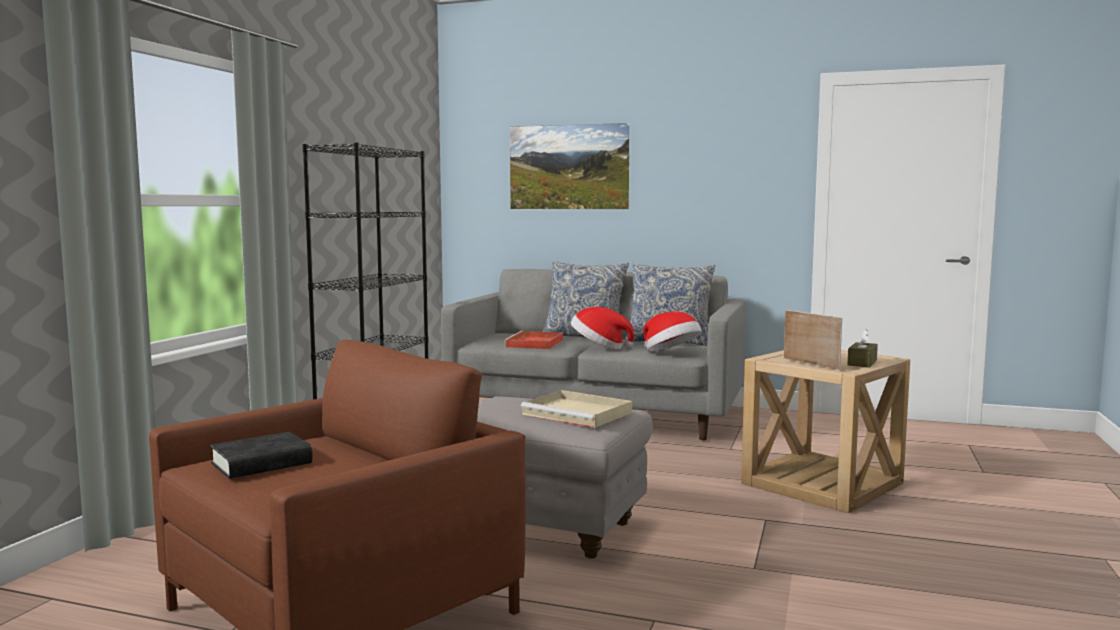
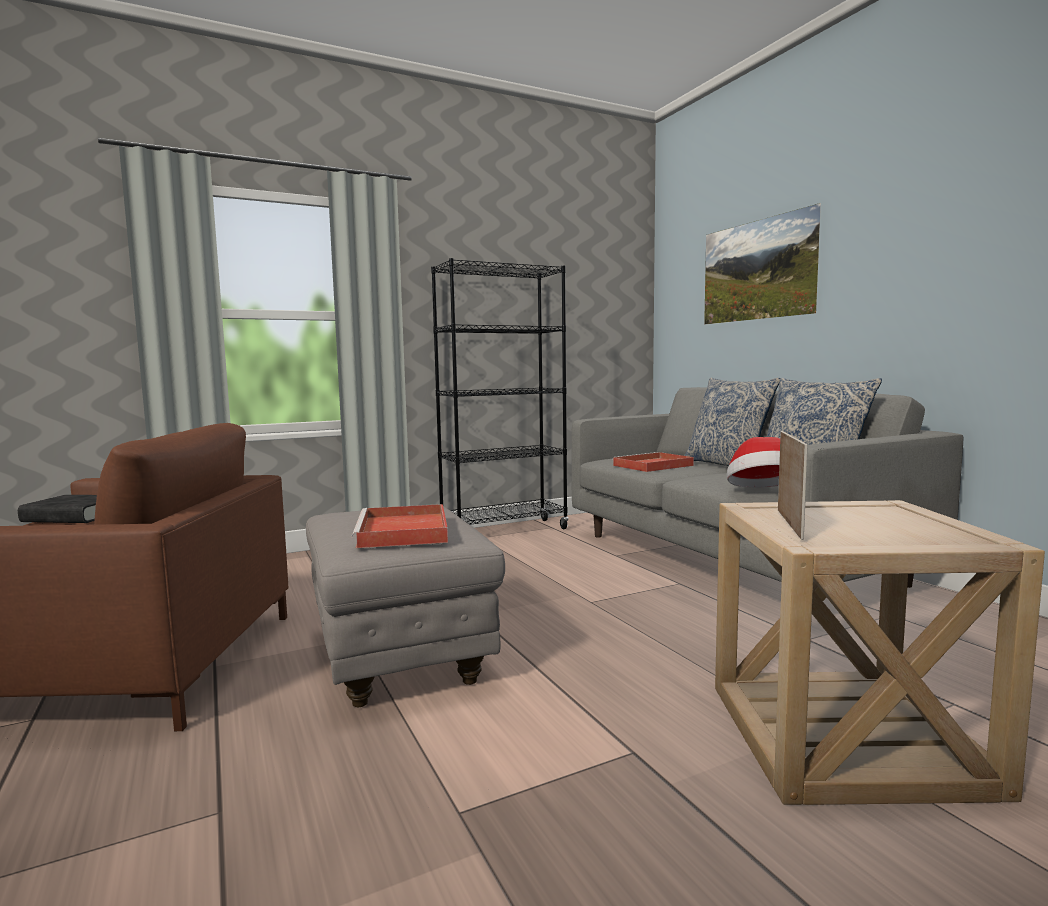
camera: 45 degrees right, 0 degrees up
beige tray [521,390,632,428] -> red tray [352,504,448,548]
hat [571,307,634,350] -> none
brown tissue box [847,329,878,368] -> none

